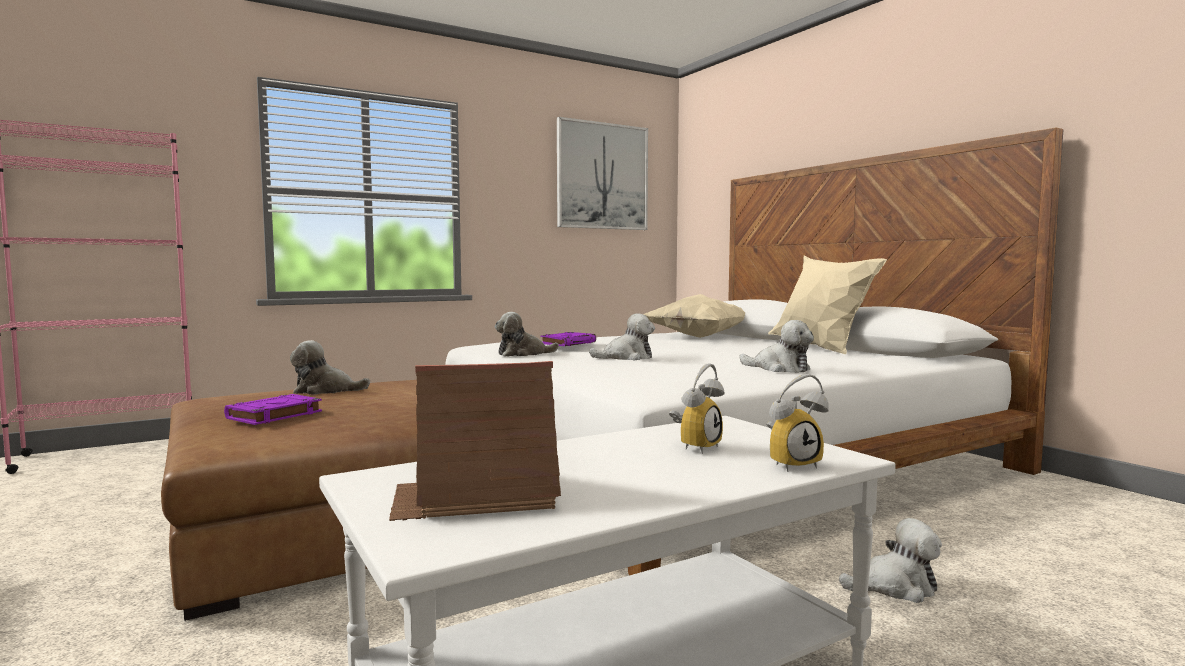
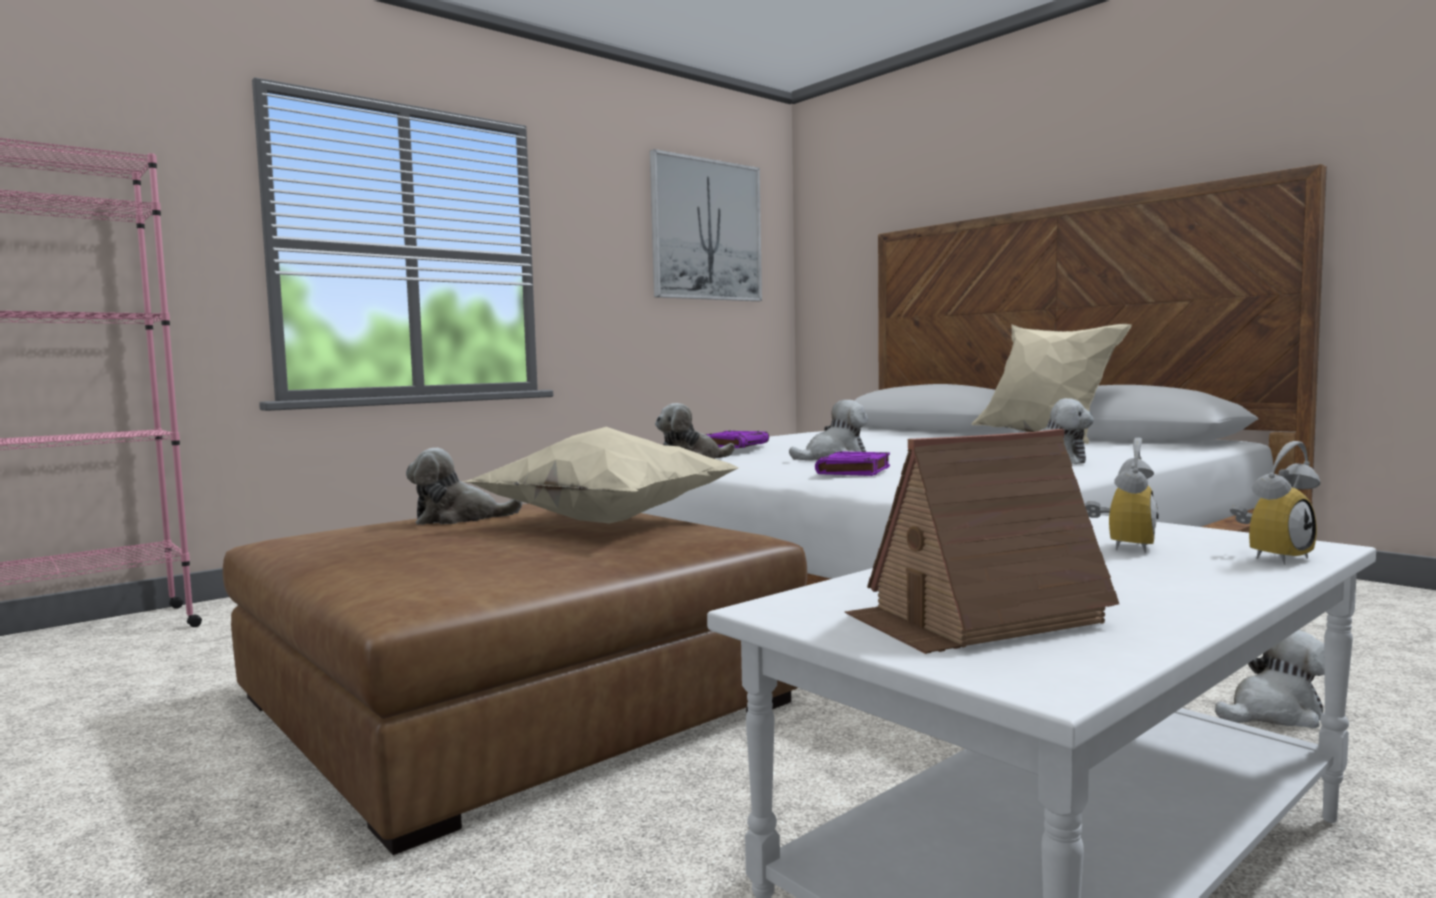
camera: 10 degrees left, 0 degrees up
purple book [224,394,322,425] -> purple book moved to [815,451,890,476]
beige pillow [643,294,745,338] -> beige pillow moved to [462,427,738,523]

